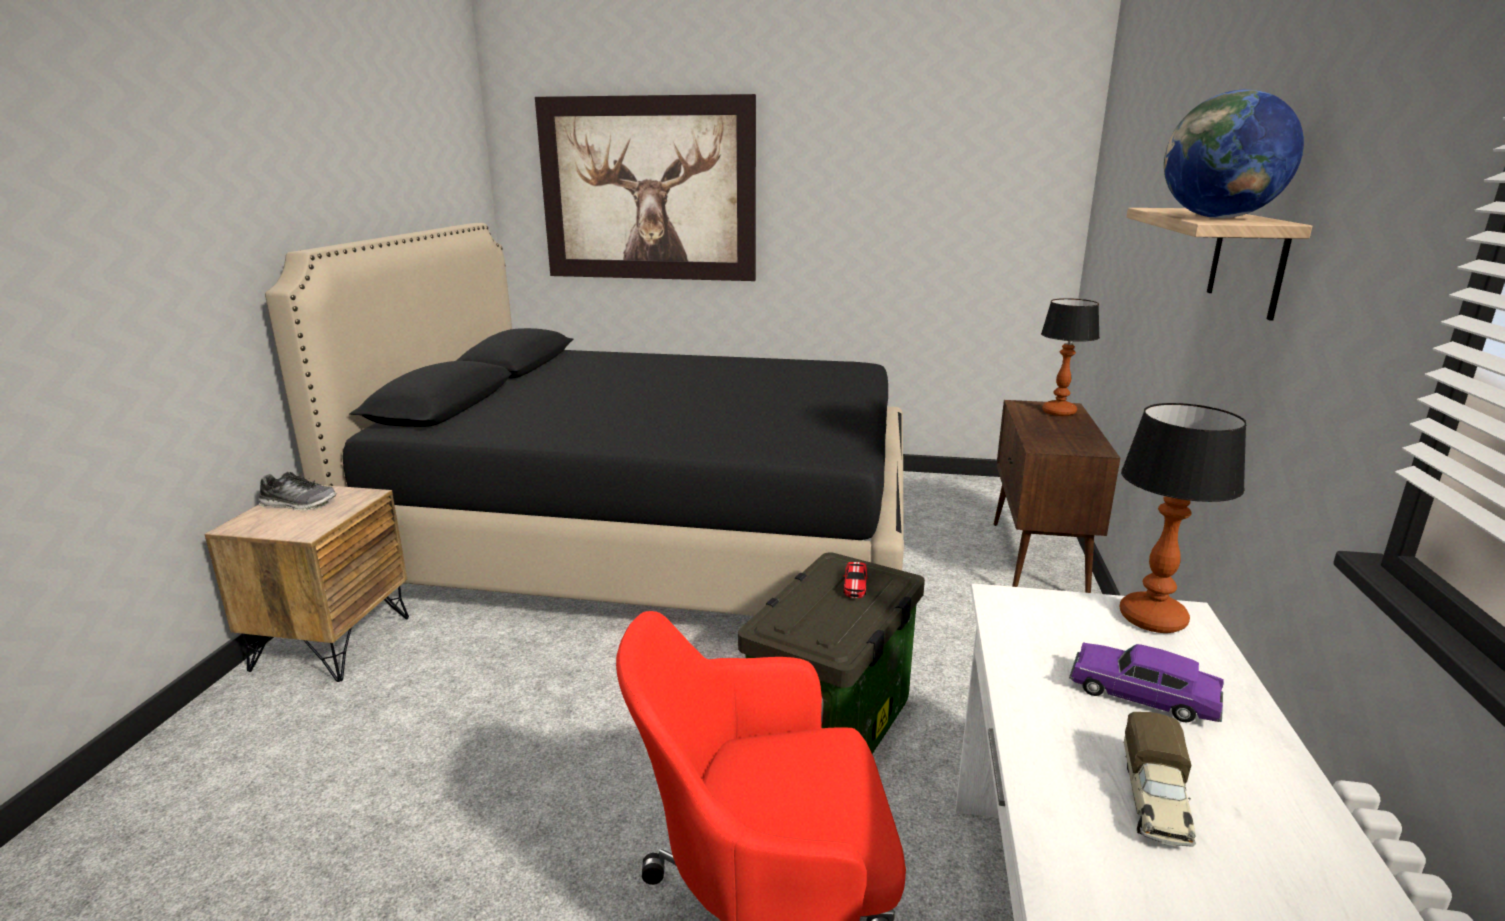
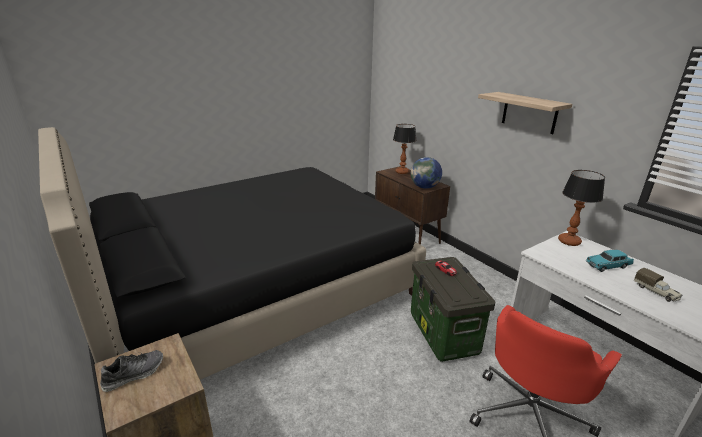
camera: 45 degrees left, 5 degrees up
picture [535,94,756,281] -> none
purple toy car [1069,642,1224,723] -> turquoise toy car [586,250,634,272]
globe [1164,89,1304,218] -> globe moved to [411,157,442,189]

